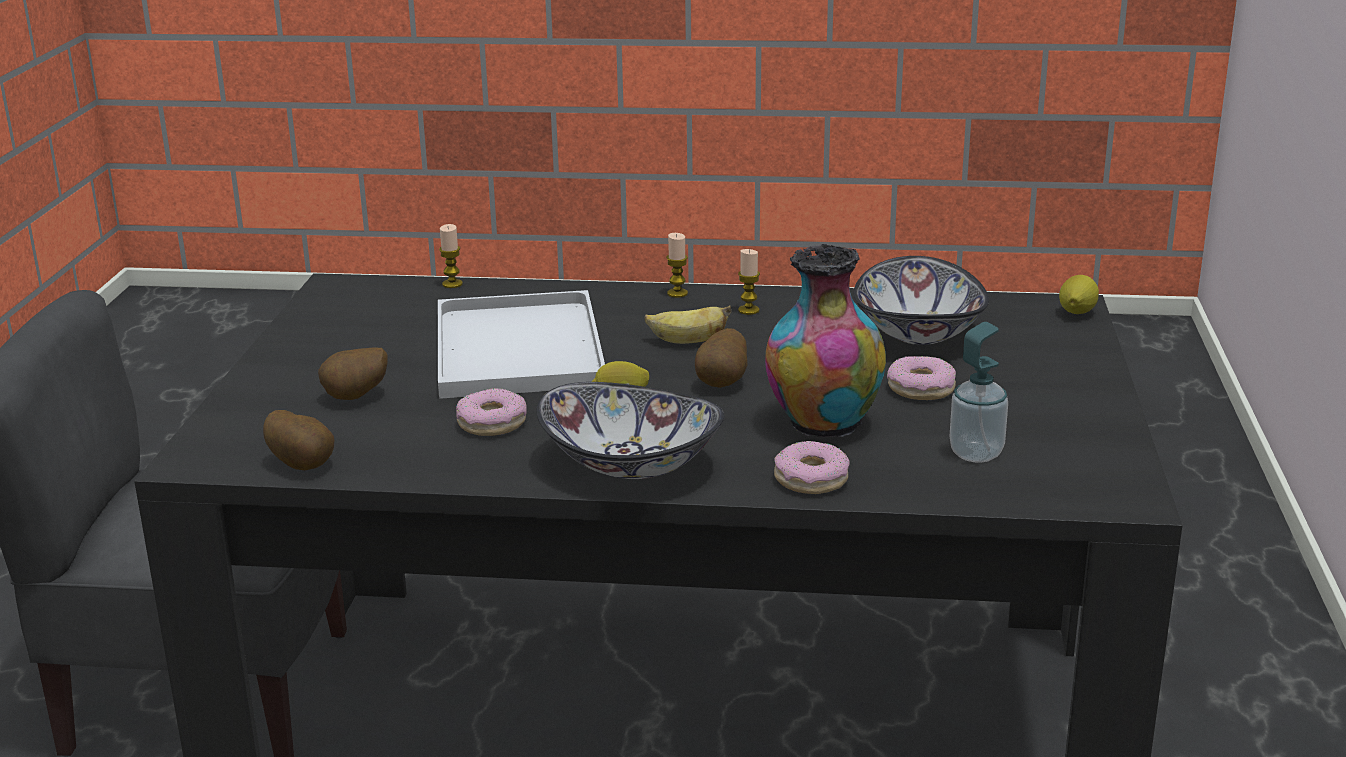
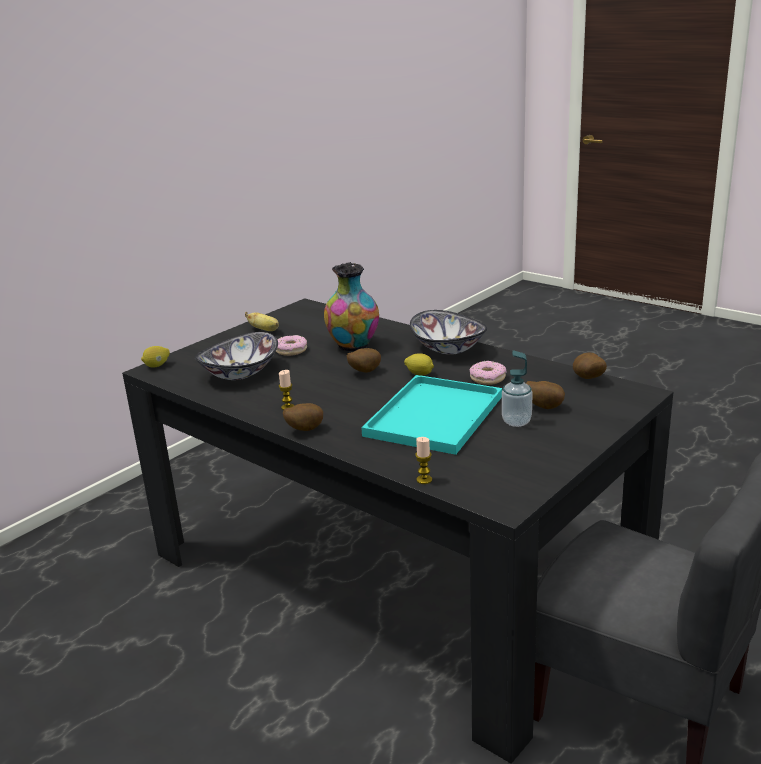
camera: 145 degrees left, 0 degrees up
white tray [438,290,605,399] -> turquoise tray [361,375,502,455]
banana [644,305,732,344] -> banana moved to [245,312,279,331]
candle [666,233,688,298] -> potato [283,403,323,431]
donut [774,441,850,494] -> none
soap dispenser [950,322,1008,463] -> soap dispenser moved to [502,351,533,427]

